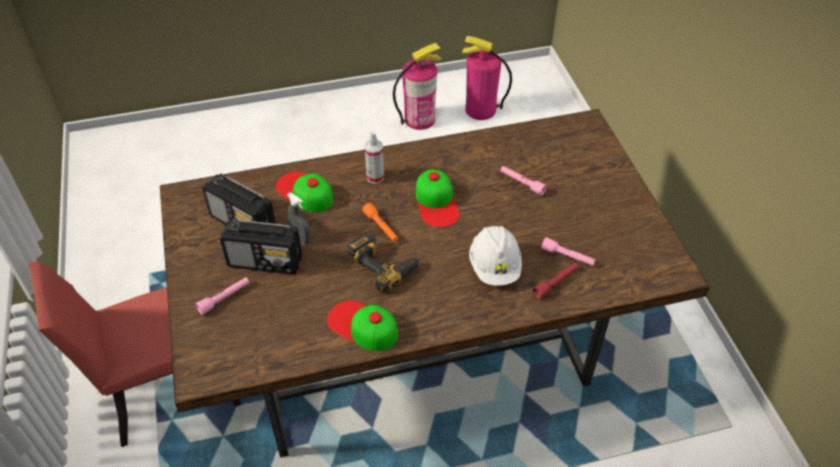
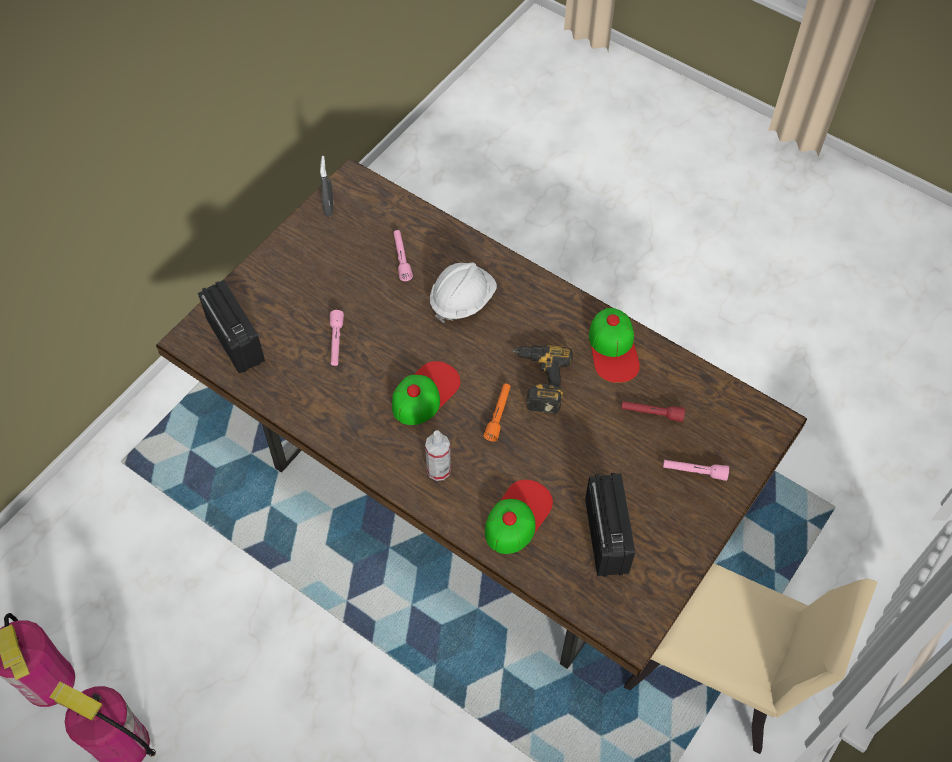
camera: 130 degrees left, 10 degrees up
red chair [29,261,241,447] -> beige chair [624,563,878,754]
radio [220,218,302,275] -> radio moved to [198,280,265,373]
cap [276,171,333,213] -> cap turned 150 degrees counterclockwise [485,480,553,554]
grey spray bottle [287,193,311,244] -> grey spray bottle moved to [320,156,333,217]
red flashlight [532,263,579,299] -> red flashlight moved to [621,401,685,422]

